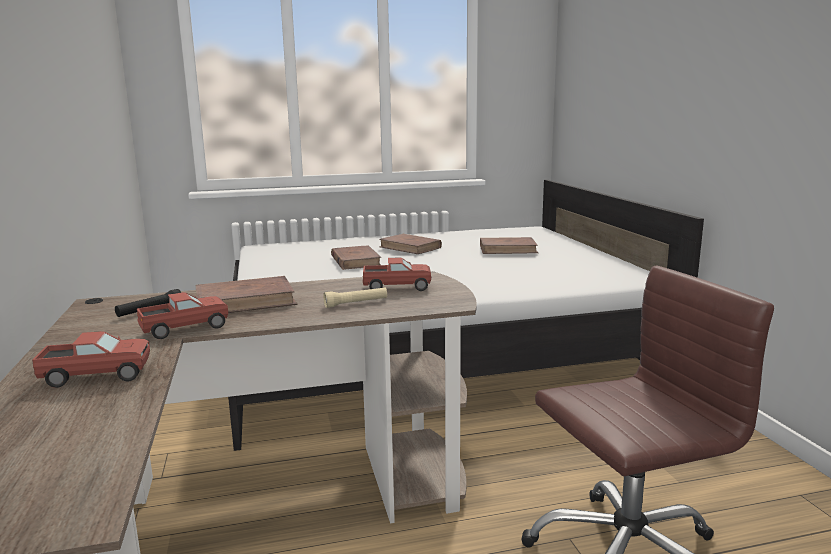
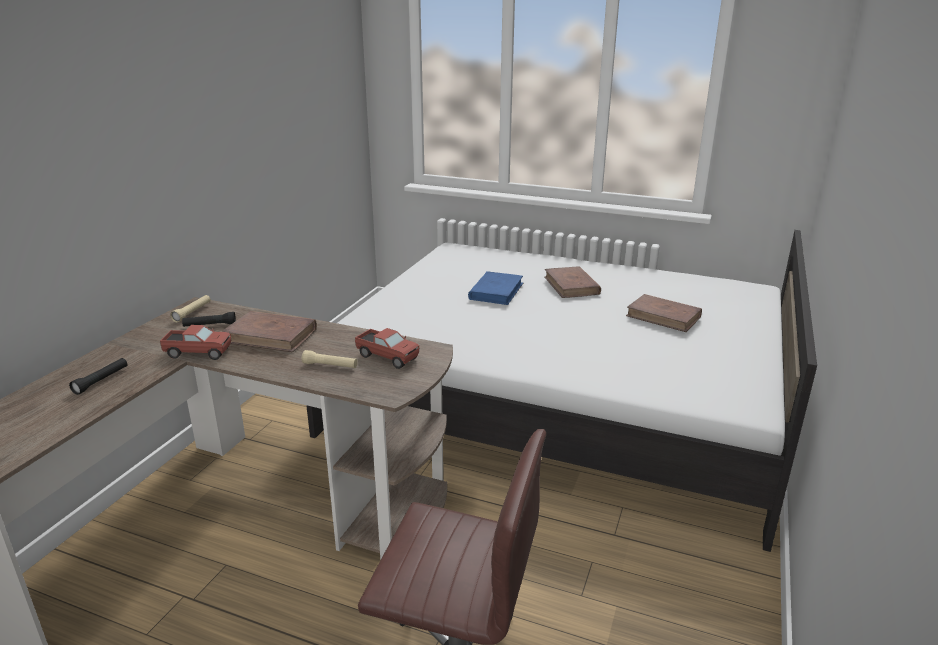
camera: 35 degrees right, 10 degrees up
toy truck [32,331,150,388] -> black flashlight [69,358,127,395]
brown book [331,246,381,270] -> blue book [468,271,523,305]
none -> beige flashlight [170,295,211,322]

